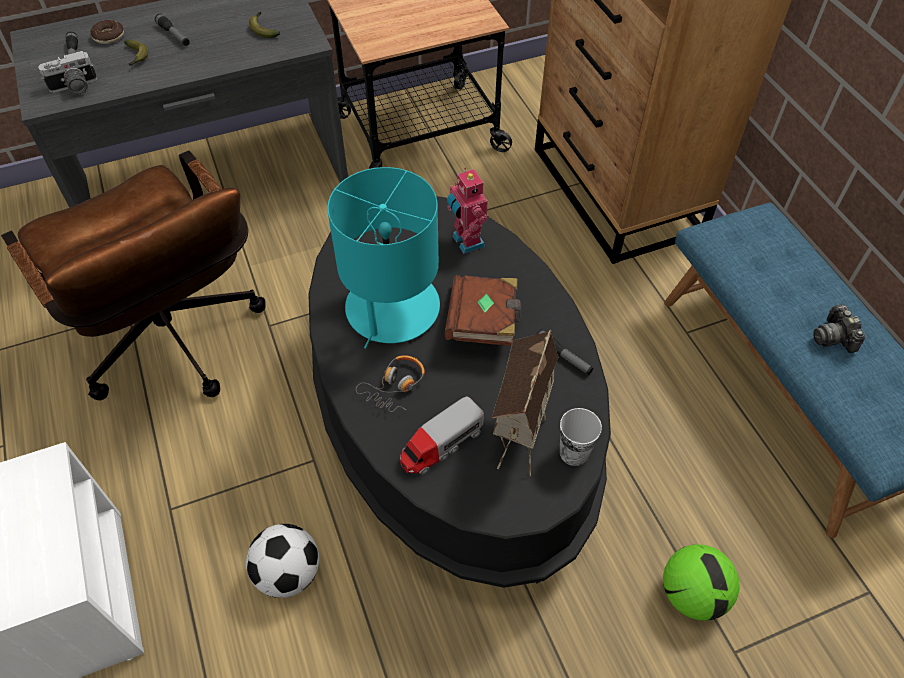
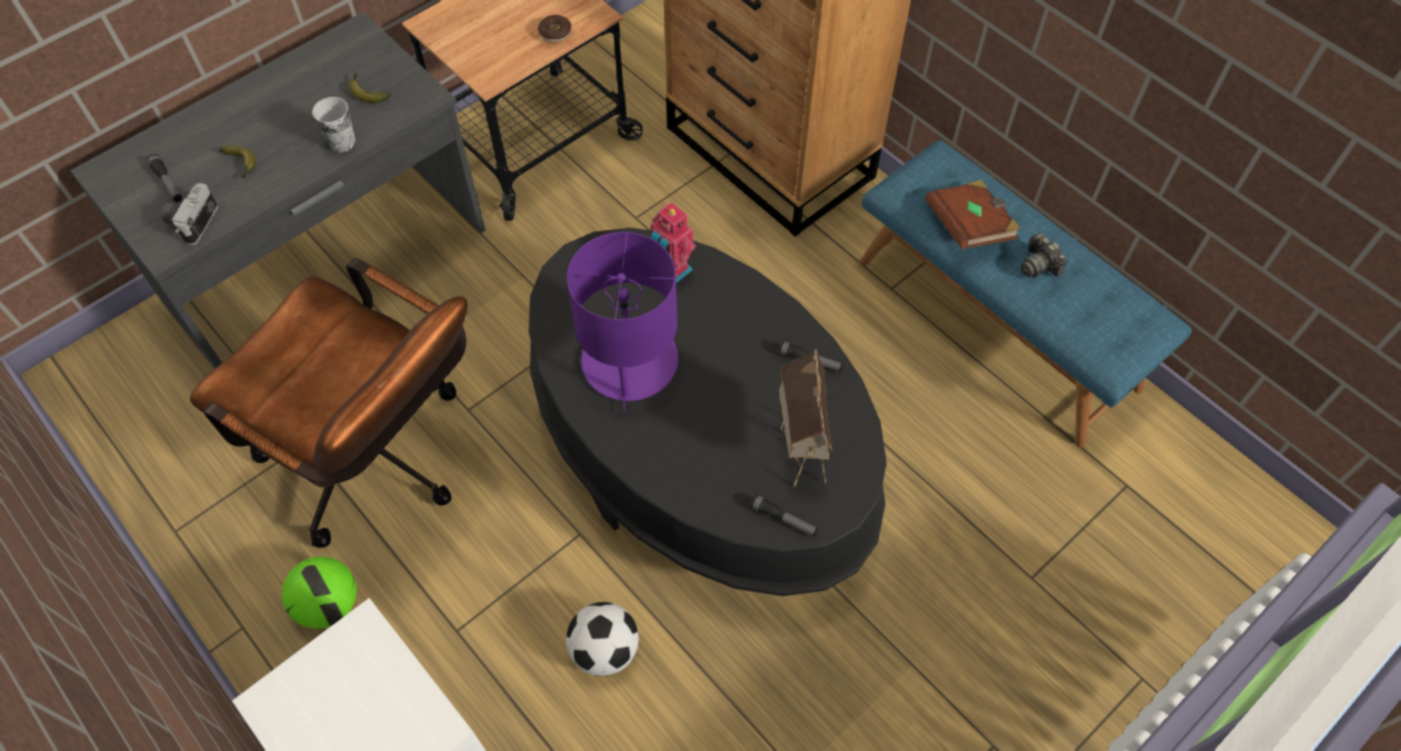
camera: 20 degrees left, 5 degrees up
camera [38,51,97,95] -> camera turned 150 degrees clockwise [162,183,218,245]
donut [90,20,124,44] -> donut moved to [538,15,572,42]
flashlight [155,14,190,46] -> flashlight moved to [750,495,819,537]
turquoise table lamp [327,167,440,349] -> purple table lamp [567,232,679,412]
headphones [356,355,425,412] -> none
toy truck [400,397,484,475] -> none
brown book [444,275,521,346] -> brown book moved to [926,180,1020,249]
cup [560,408,602,466] -> cup moved to [312,97,356,152]
football [663,544,740,621] -> football moved to [282,556,357,629]

